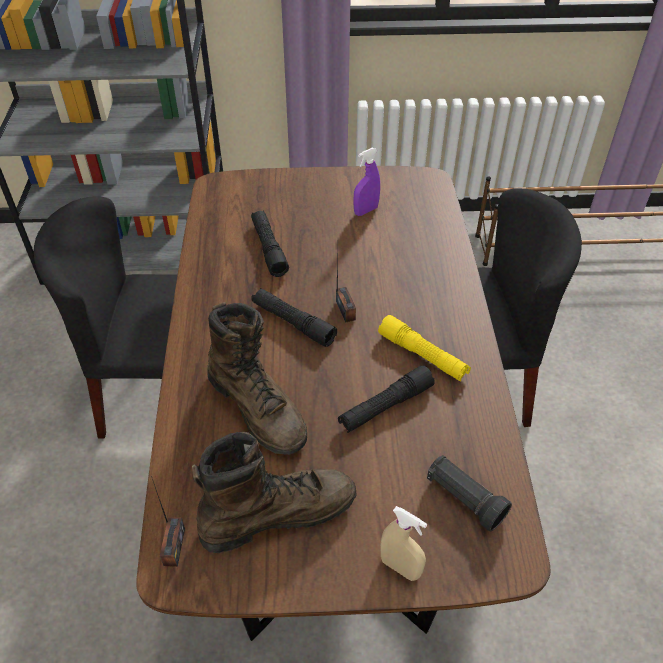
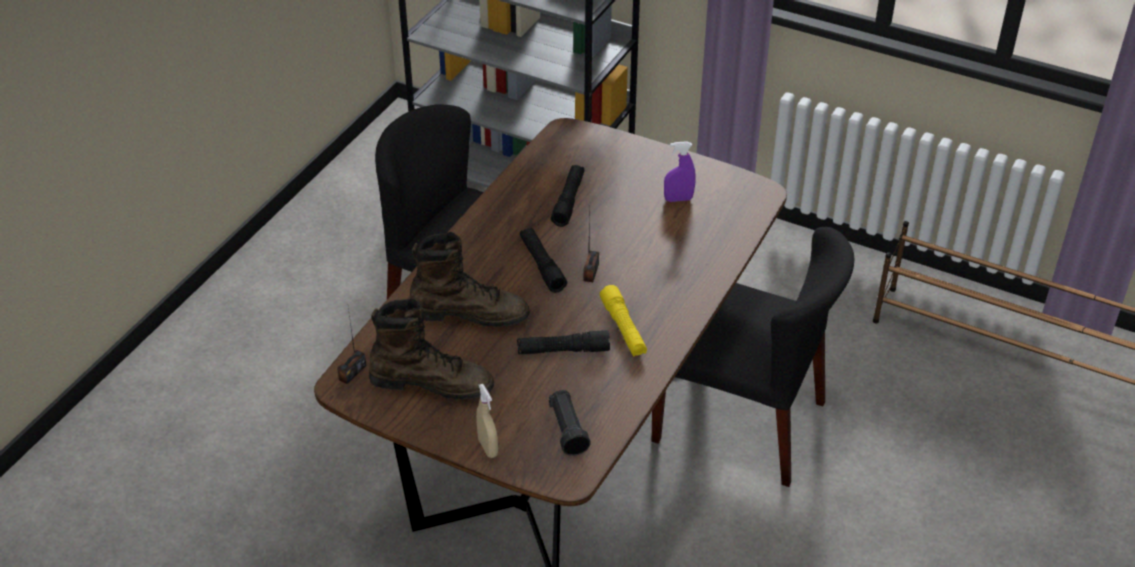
camera: 30 degrees right, 5 degrees down
brown boot [207,302,307,455] -> brown boot turned 75 degrees counterclockwise [410,232,530,327]

